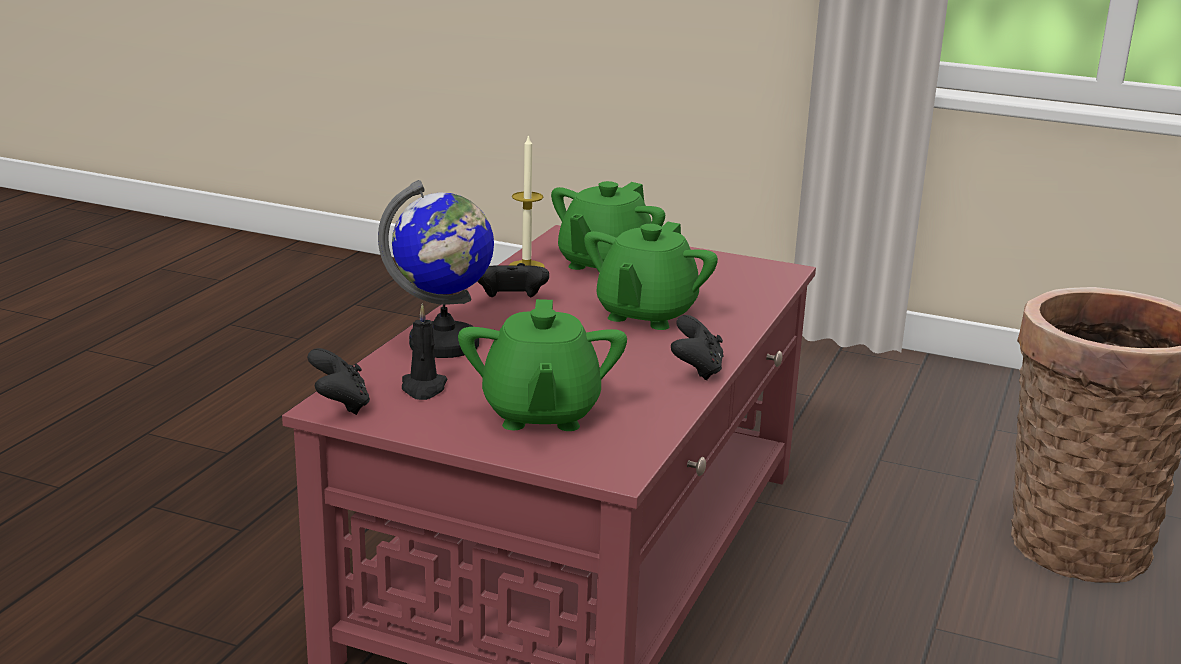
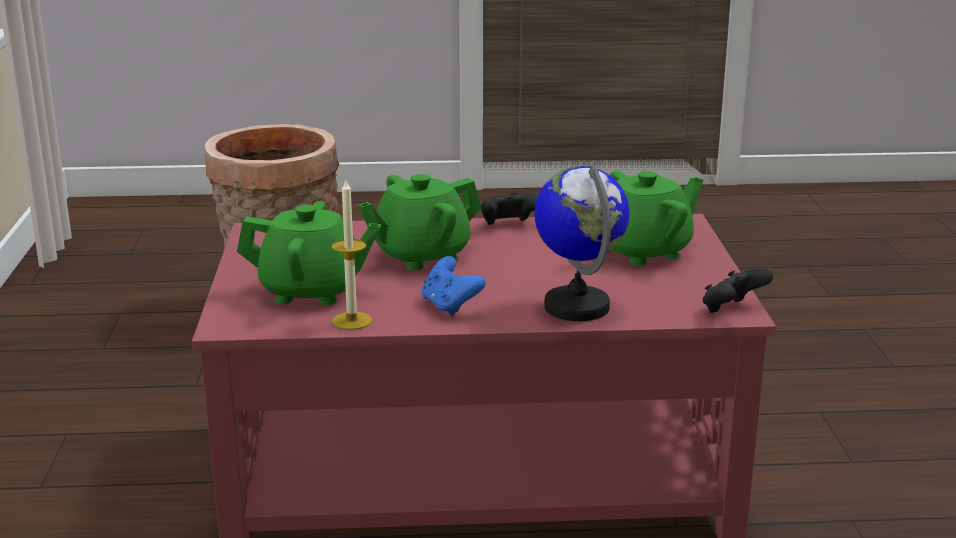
camera: 115 degrees left, 0 degrees up
black candle [402,304,447,400] -> none
black game controller [477,263,549,297] -> blue game controller [422,256,486,316]
green teapot [584,221,718,330] -> green teapot turned 150 degrees clockwise [358,174,481,271]

